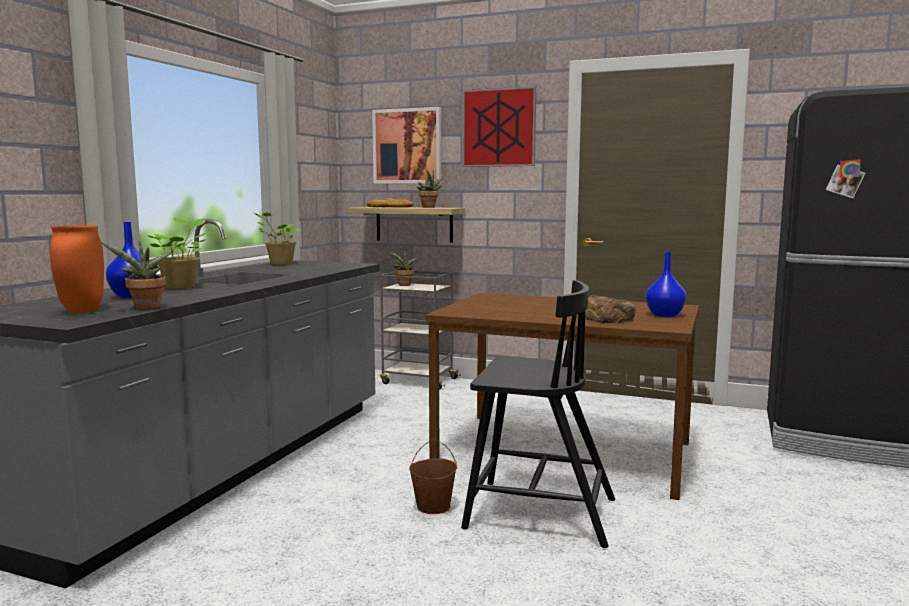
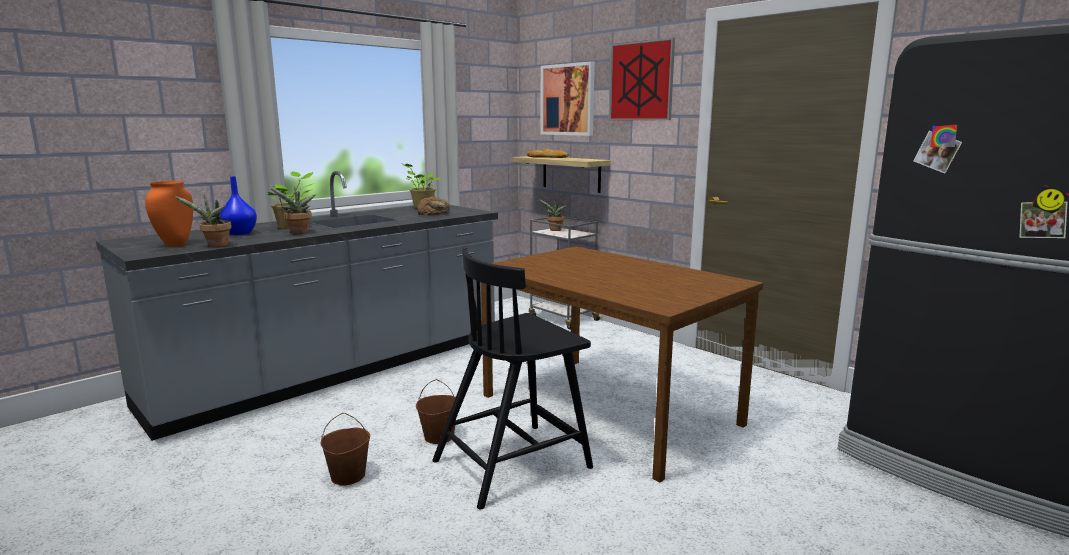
camera: 25 degrees right, 5 degrees up
potted plant [417,170,443,208] -> potted plant moved to [271,187,316,234]
black chair [461,280,615,548] -> black chair turned 105 degrees clockwise [432,248,593,509]
bread [585,295,636,323] -> bread moved to [417,196,450,216]
blue vase [646,252,686,317] -> none
none -> brown bucket [320,413,370,486]

